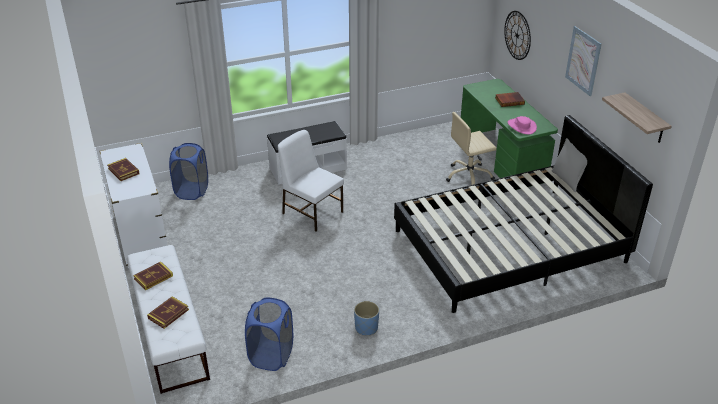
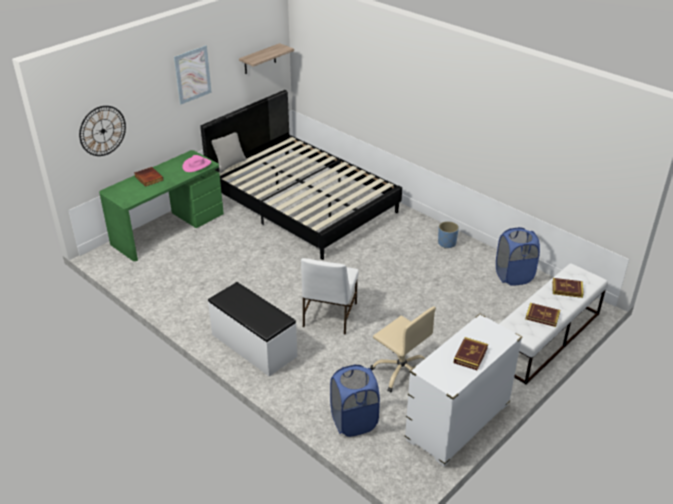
camera: 115 degrees left, 0 degrees up
beige office chair [446,112,497,185] -> beige office chair moved to [370,306,436,392]

